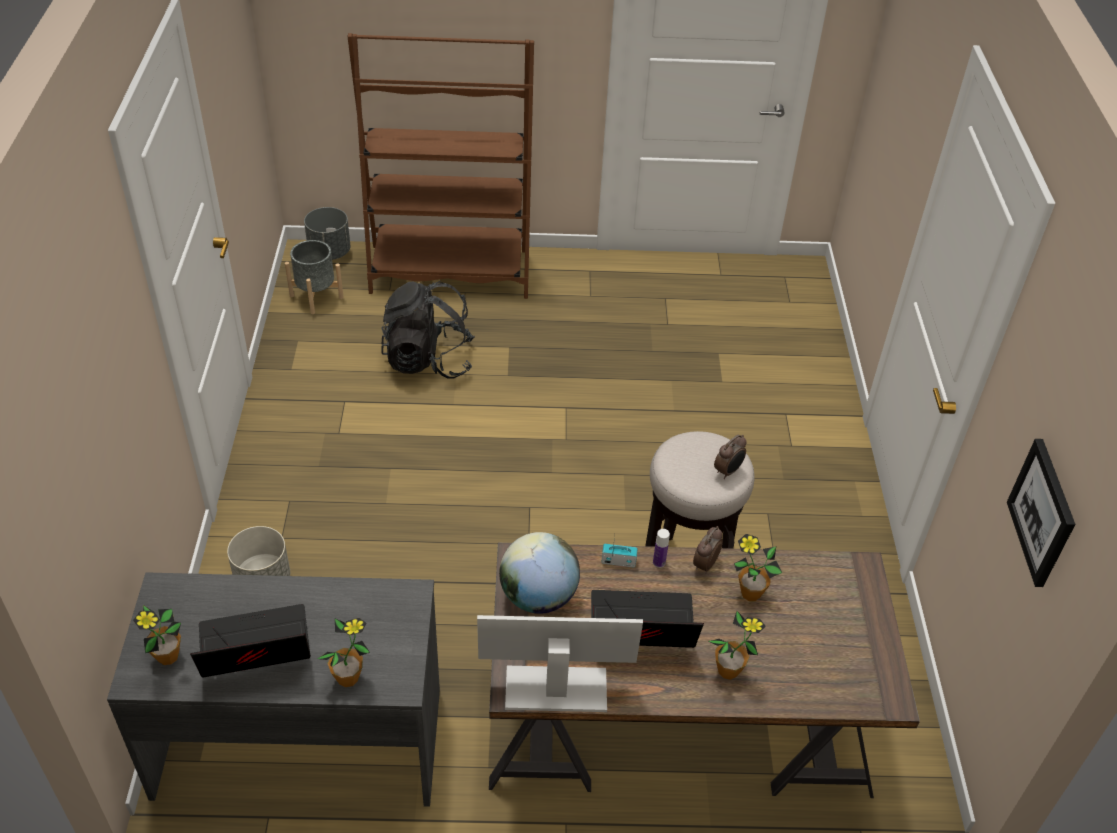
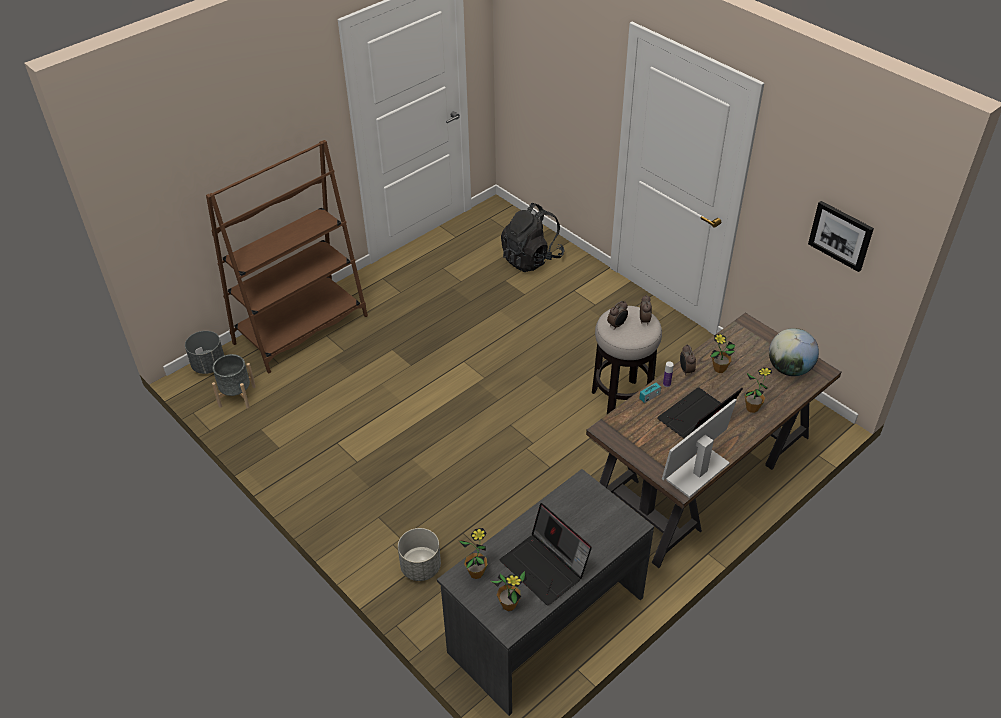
camera: 40 degrees left, 0 degrees up
laptop [190,604,311,677] -> laptop turned 75 degrees counterclockwise [500,503,592,606]
potted plant [318,618,370,687] -> potted plant moved to [459,528,488,579]
black backpack [381,281,475,379] -> black backpack moved to [501,203,564,272]
globe [499,532,580,614] -> globe moved to [769,328,819,376]
none -> alarm clock [607,301,628,330]

